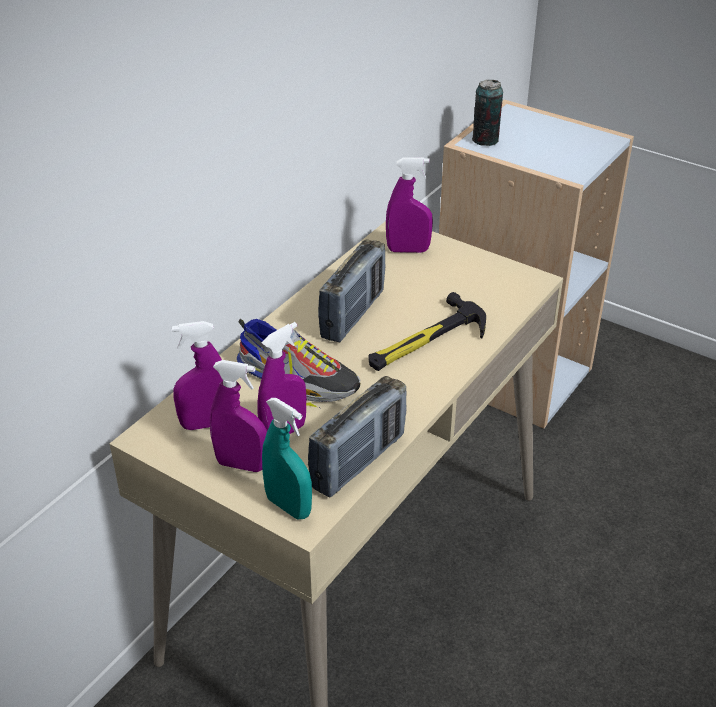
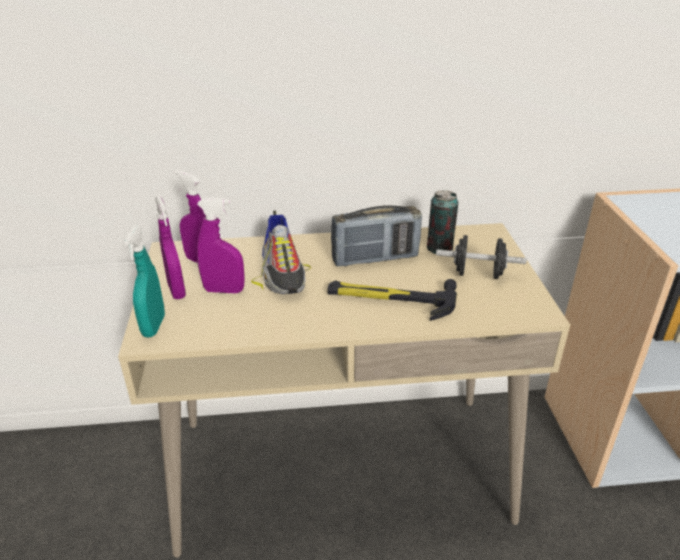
camera: 50 degrees right, 5 degrees down
radio [308,376,407,497] -> none
purple spray bottle [386,157,433,253] -> none
can [472,80,503,146] -> can moved to [427,190,458,254]
none -> black dumbbell [436,235,527,279]

